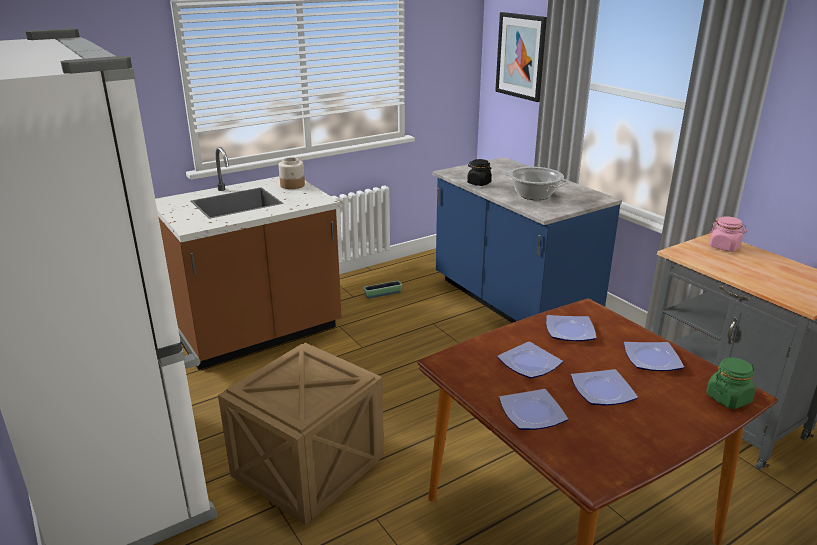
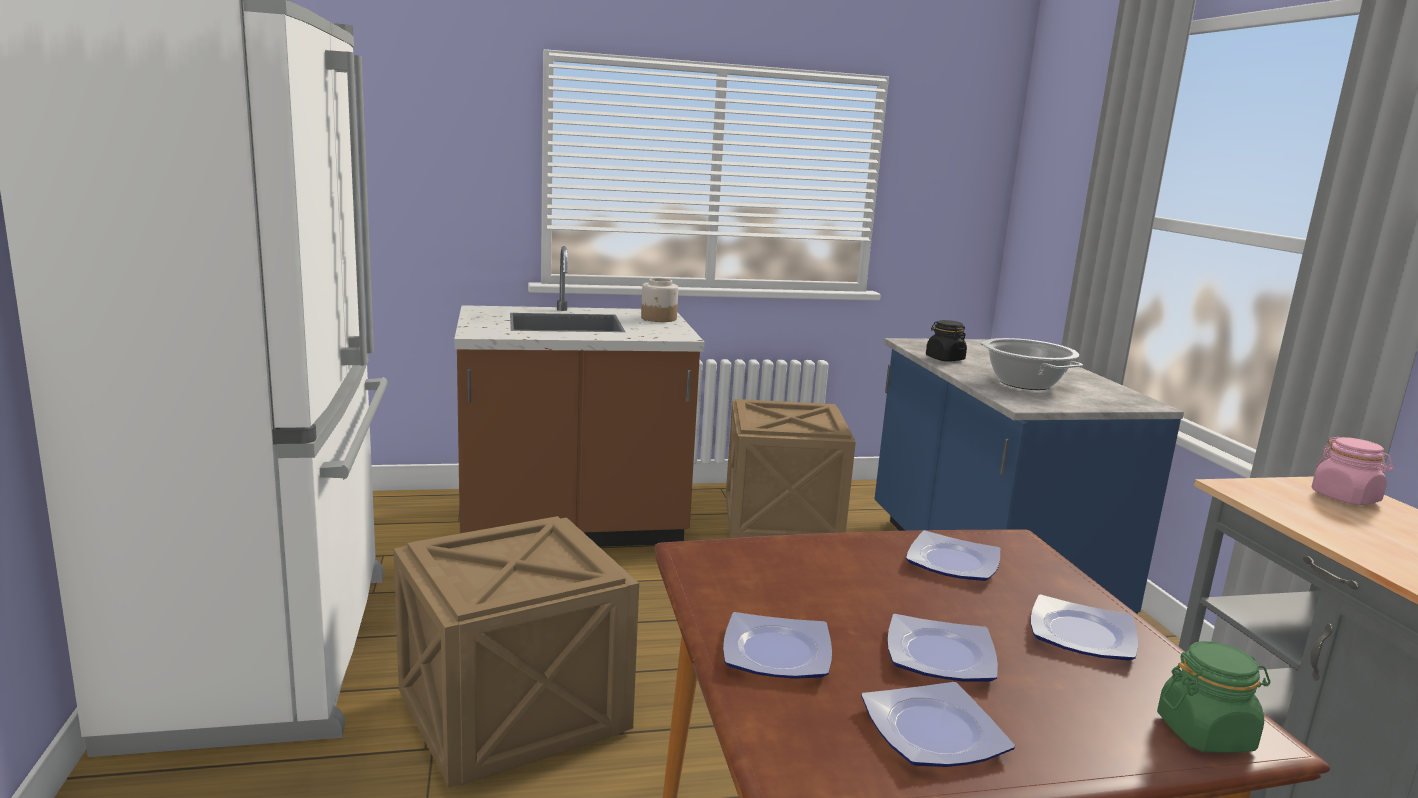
camera: 20 degrees right, 10 degrees down
planter [364,281,402,299] -> crate [726,399,856,538]
picture [495,12,547,102] -> none
plate [497,342,563,378] -> plate moved to [861,682,1015,767]

